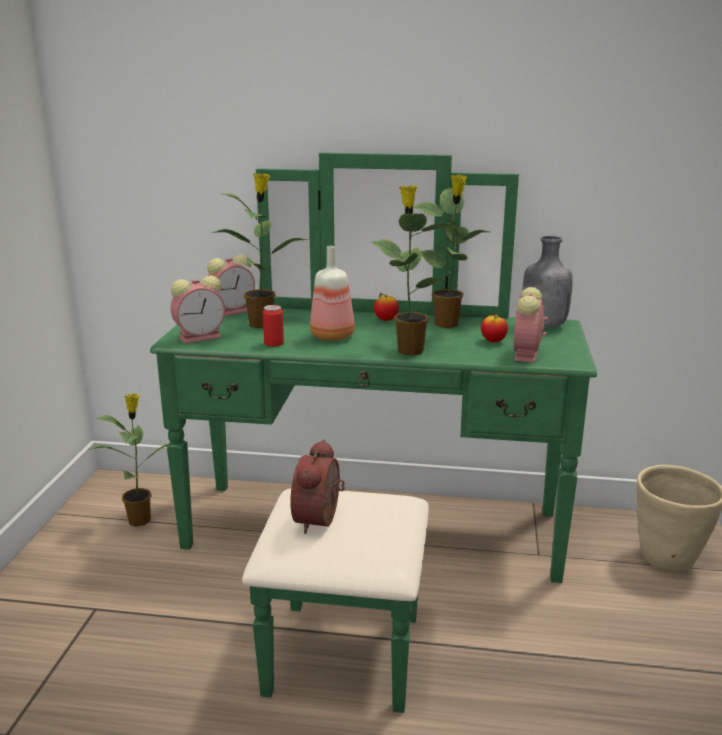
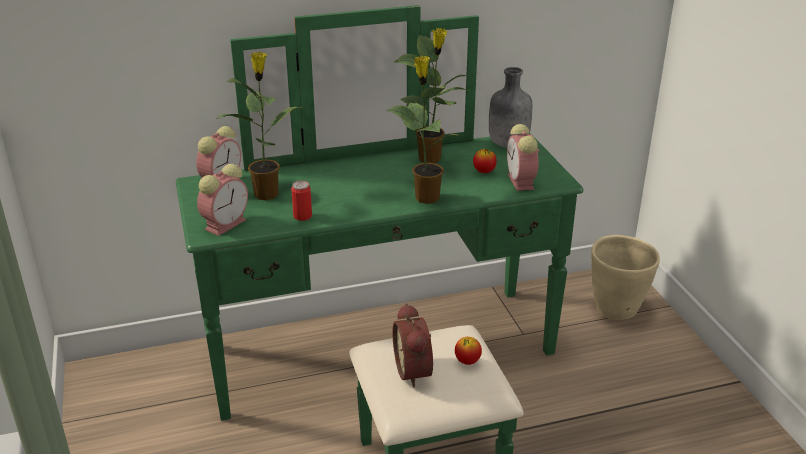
camera: 25 degrees left, 10 degrees up
potted plant [88,394,168,527] -> none
bottle [310,246,355,341] -> none
apple [374,293,399,321] -> apple moved to [455,337,482,365]

